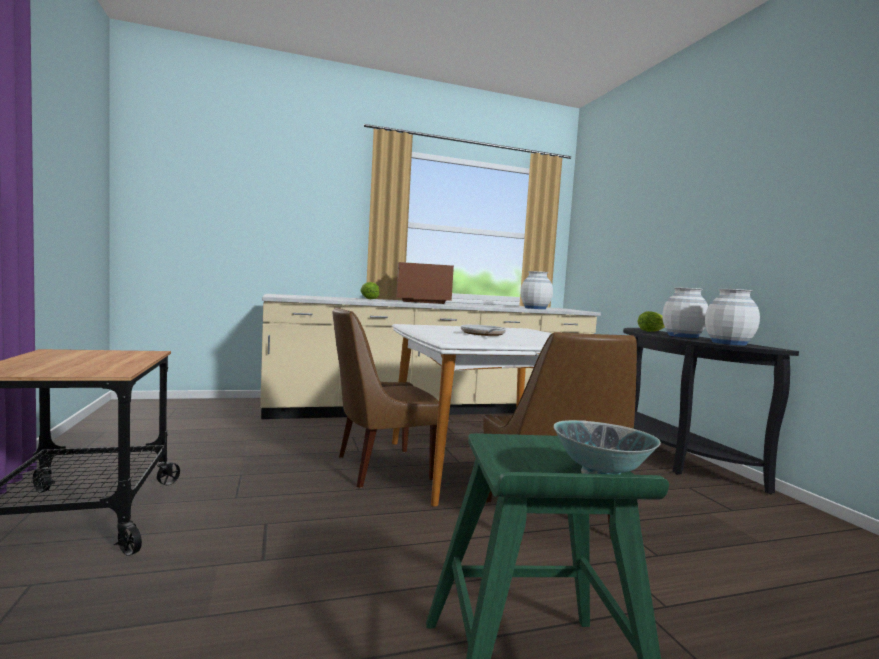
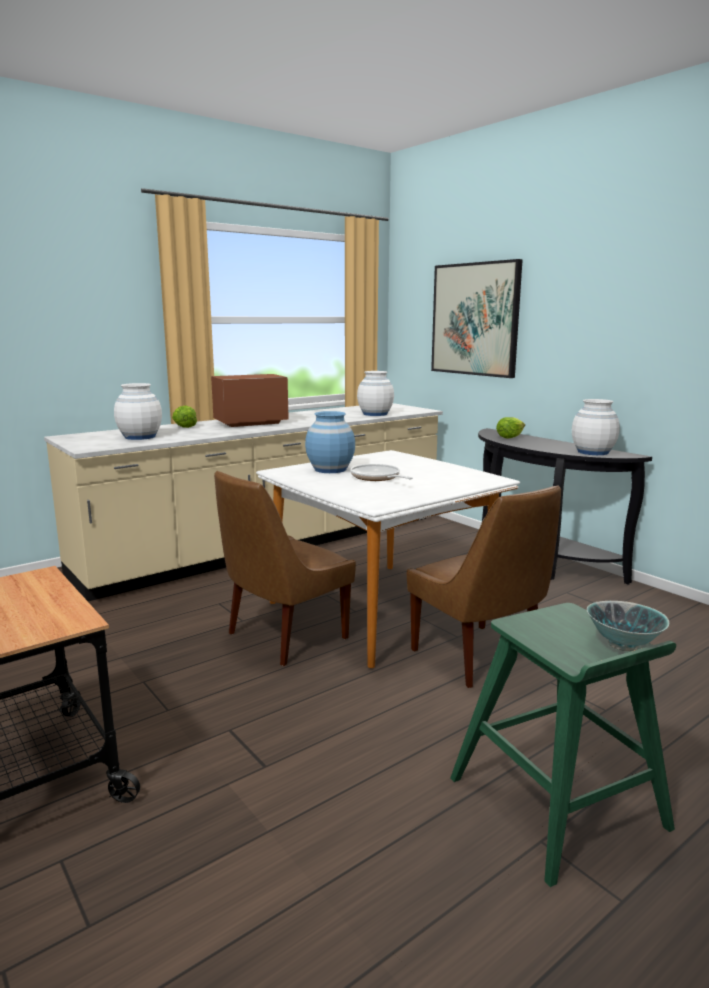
camera: 20 degrees left, 10 degrees up
white vase [662,287,708,338] -> white vase moved to [114,383,162,440]
none -> blue vase [305,411,355,473]
none -> picture [431,259,523,378]

